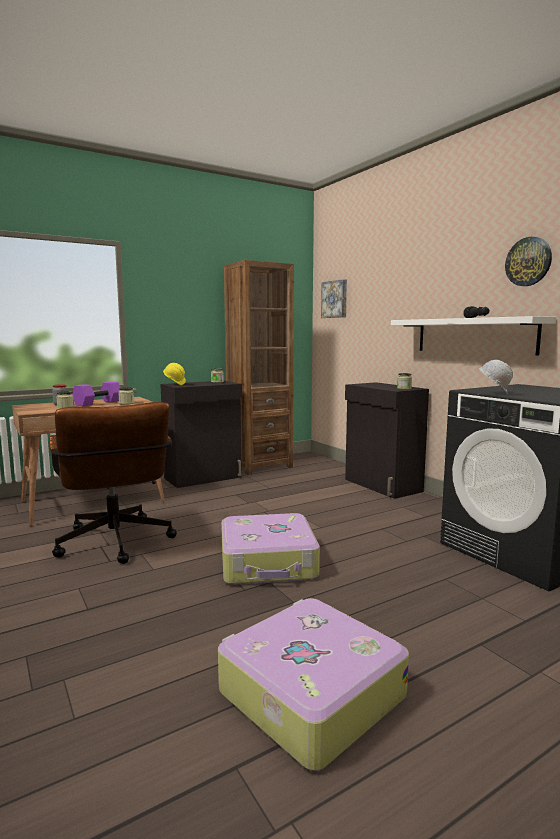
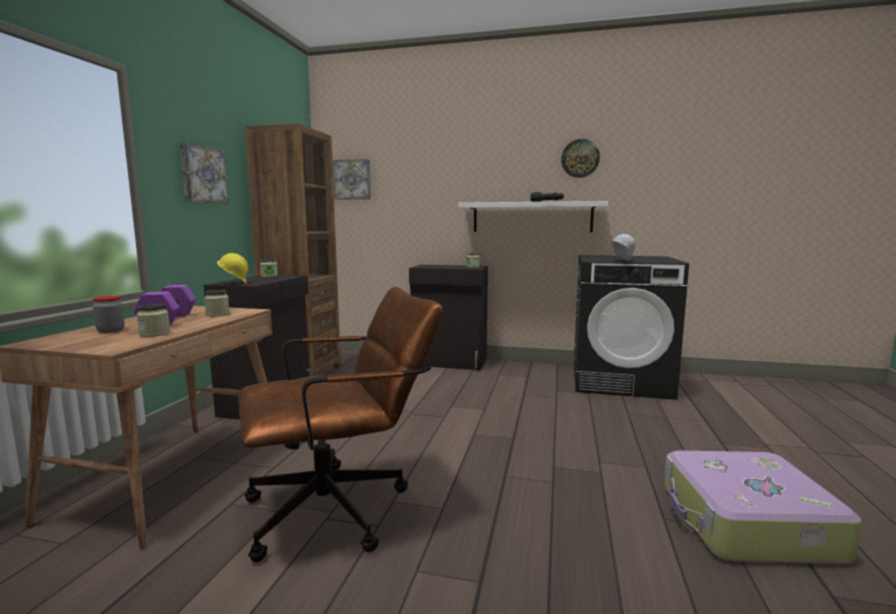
camera: 45 degrees left, 0 degrees up
brown office chair [49,402,177,564] -> brown office chair turned 45 degrees counterclockwise [238,287,442,563]
suitcase [221,513,320,585] -> none
none -> picture [180,142,229,204]

